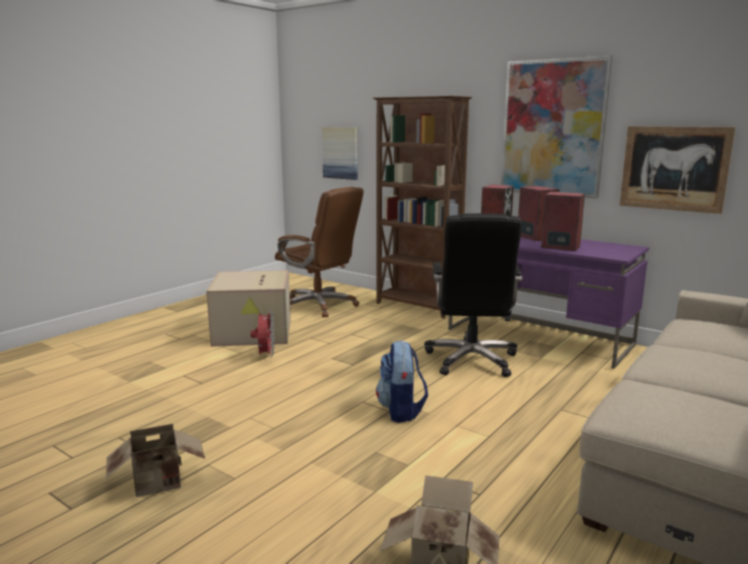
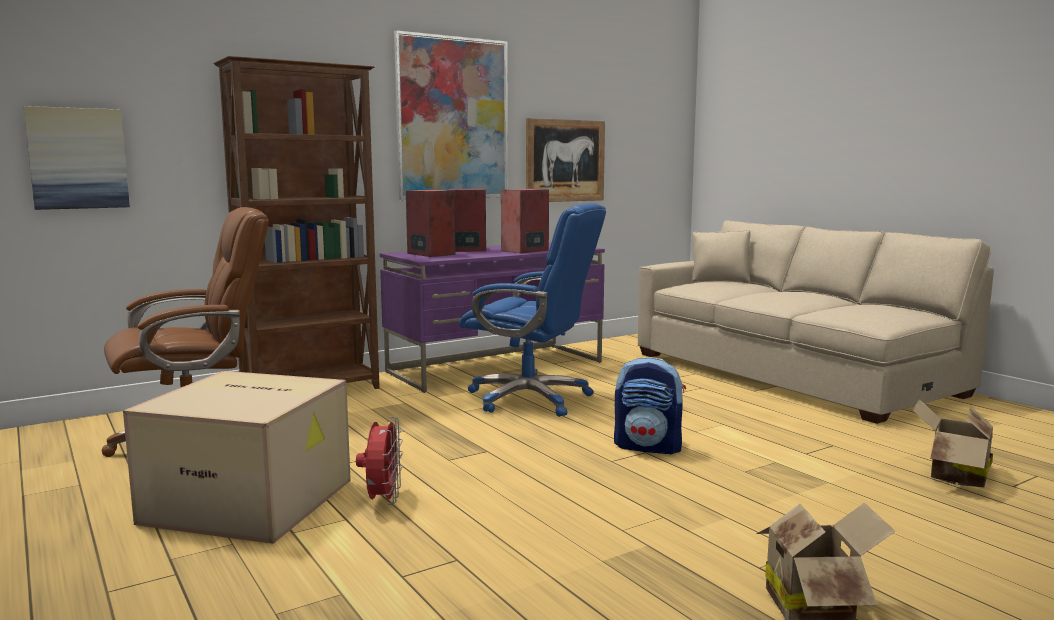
camera: 70 degrees left, 5 degrees down
red fan [251,310,275,357] -> red fan turned 75 degrees clockwise [356,417,403,505]
black office chair [424,213,522,377] -> blue office chair [459,203,606,417]

